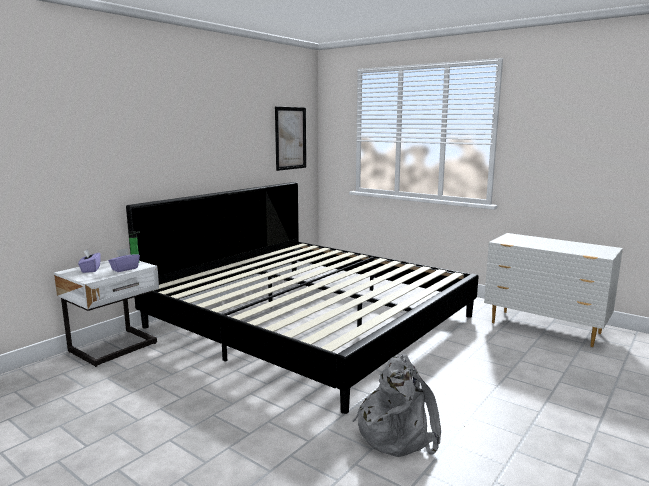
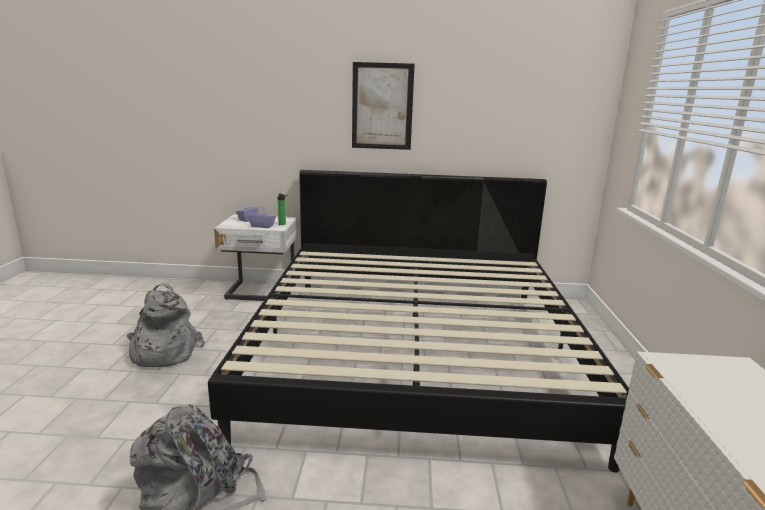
camera: 55 degrees right, 5 degrees up
picture [275,106,306,171] -> picture moved to [352,62,415,150]
none -> grey backpack [127,283,205,367]

